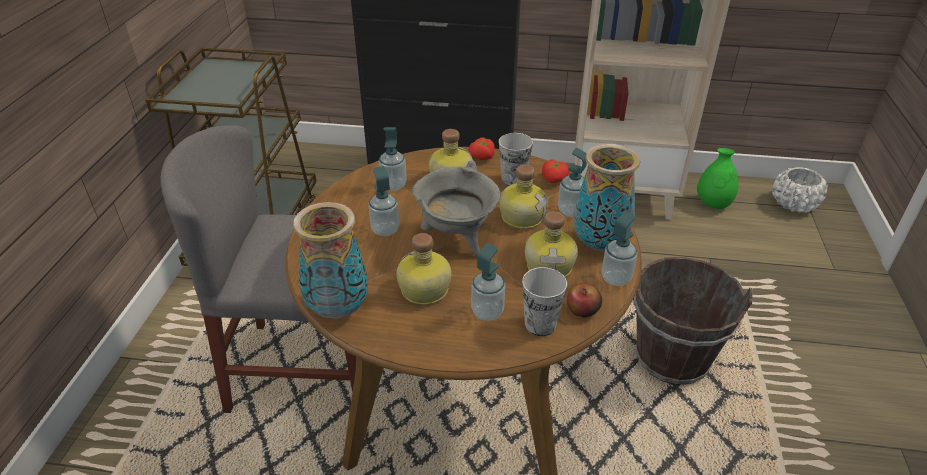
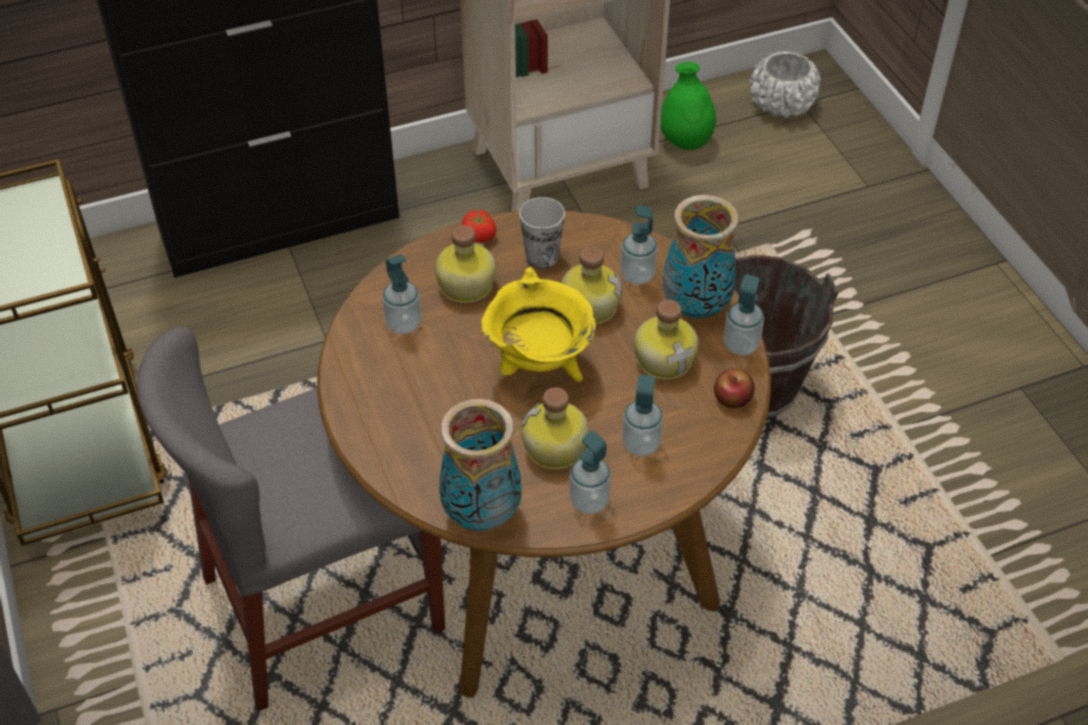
camera: 30 degrees left, 10 degrees up
soap dispenser [368,166,399,236] -> soap dispenser moved to [569,431,611,514]
grey cooking pot [412,160,500,256] -> yellow cooking pot [481,267,595,382]
cup [522,267,567,336] -> none
tomato [542,159,569,183] -> none

